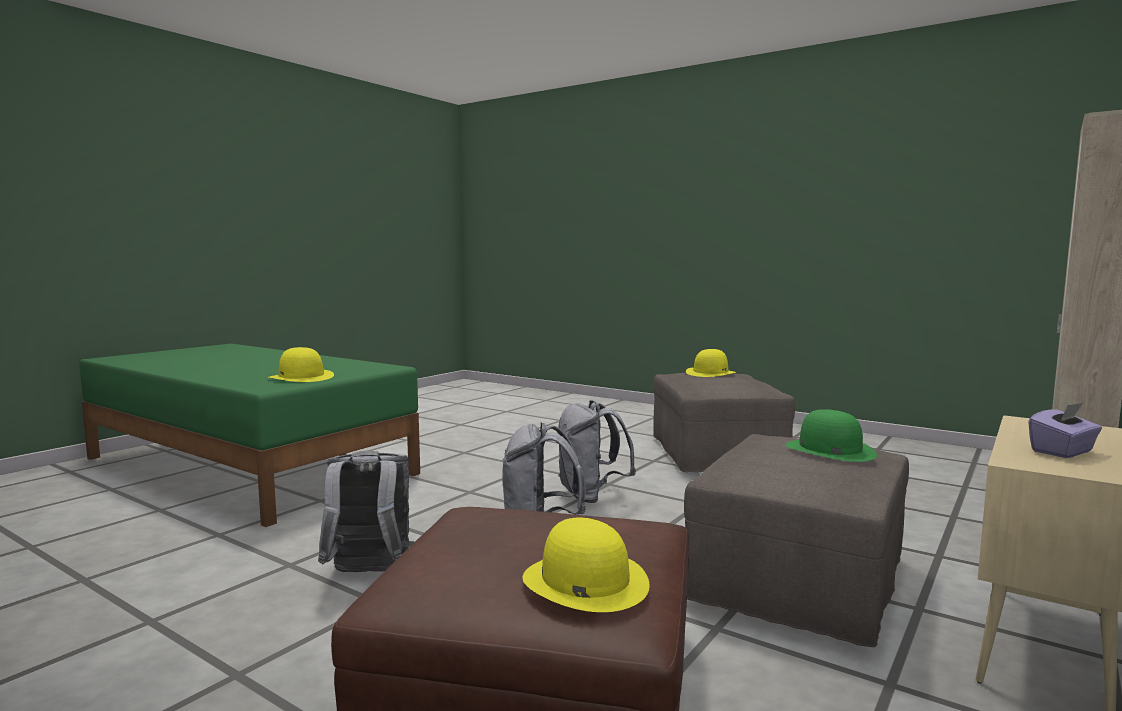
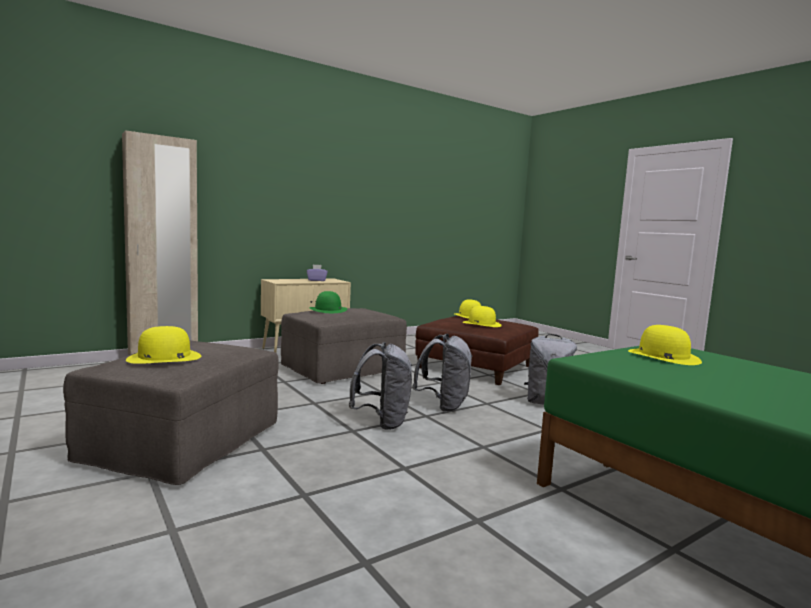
camera: 160 degrees left, 0 degrees up
none -> yellow hat [463,306,502,327]

